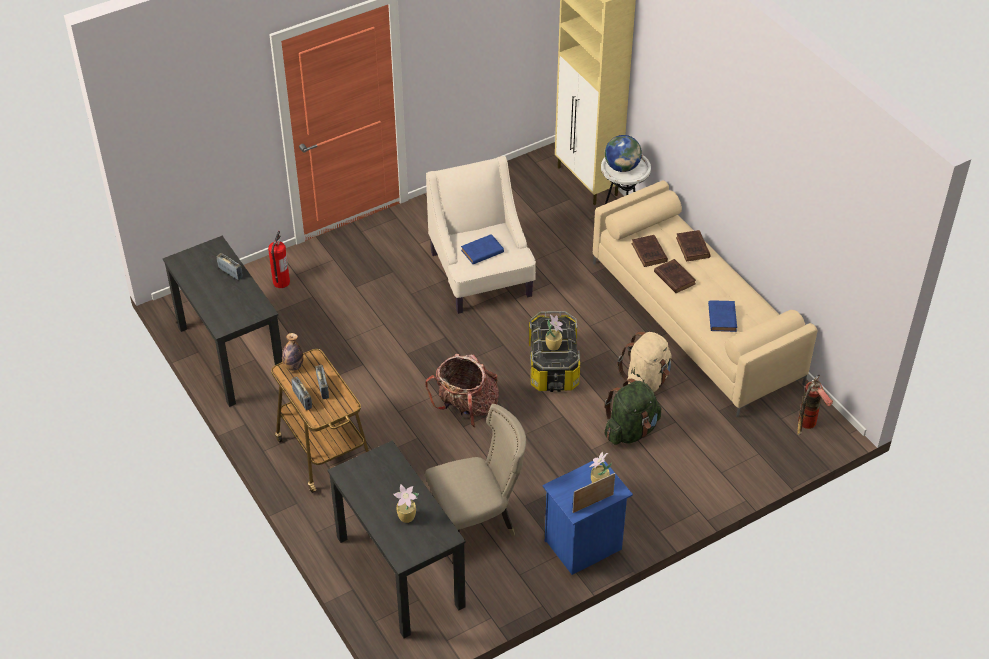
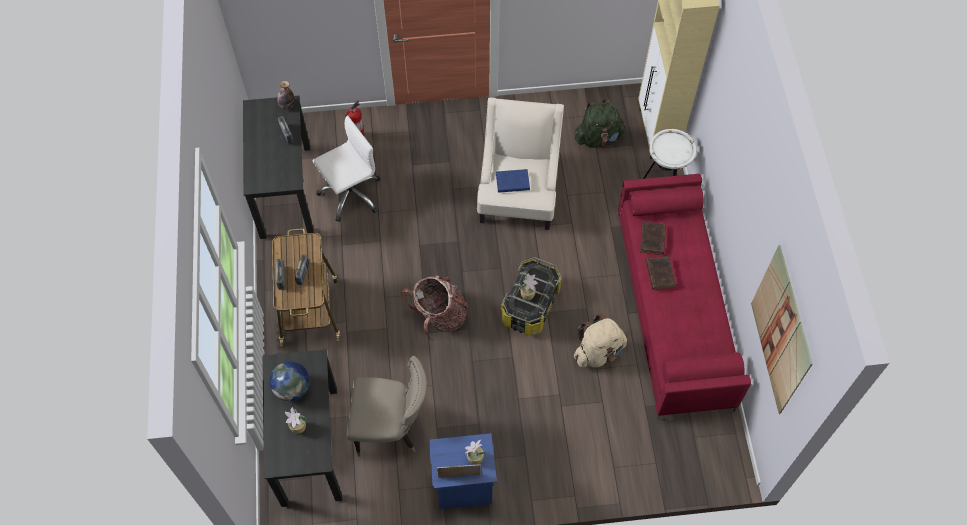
camera: 25 degrees right, 15 degrees up
bottle [282,333,303,371] -> bottle moved to [277,81,295,110]
beige sofa [593,180,817,418] -> red sofa [618,174,751,420]
green backpack [604,378,661,445] -> green backpack moved to [575,99,626,148]
globe [605,135,642,172] -> globe moved to [269,361,310,401]
brown book [676,230,710,261] -> none
blue book [708,300,737,332] -> none
fire extinguisher [797,375,833,436] -> none
none -> white office chair [313,115,380,222]
none -> picture [751,245,813,414]

